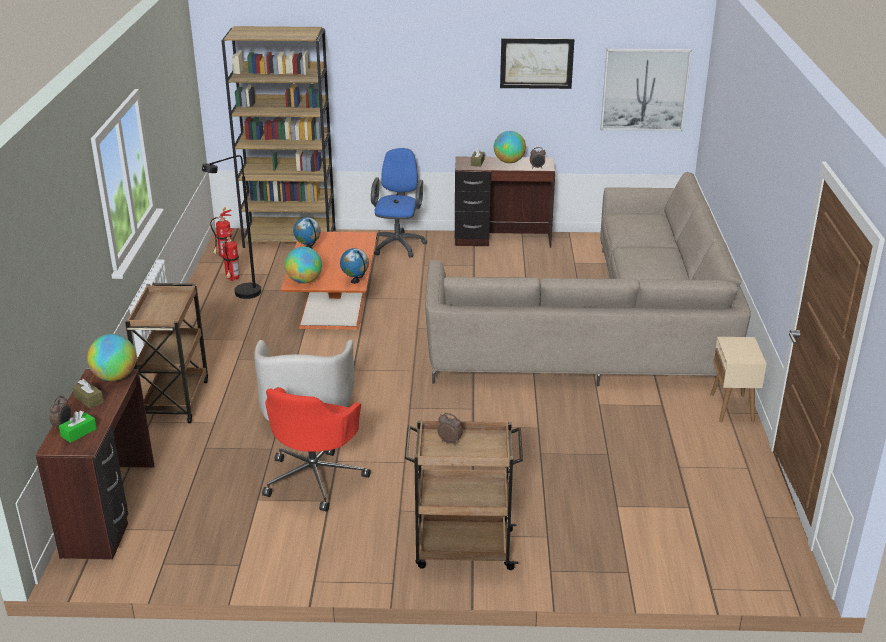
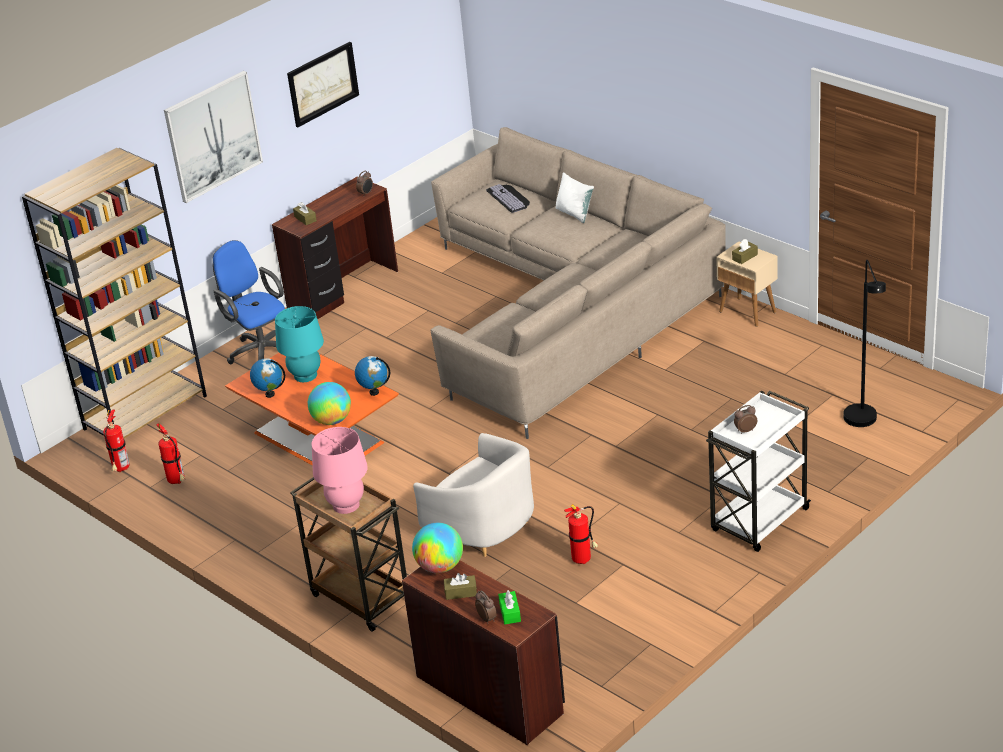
camera: 45 degrees left, 5 degrees up
black floor lamp [202,155,261,299] -> black floor lamp moved to [843,260,886,427]
red office chair [262,387,371,512] -> fire extinguisher [564,504,598,564]
brown cart [405,420,523,570] -> white cart [706,391,811,552]
globe [494,131,526,163] -> none
picture [601,49,692,131] -> picture moved to [164,71,263,203]
none -> turquoise table lamp [275,306,324,382]
none -> pink table lamp [312,427,368,514]
none -> keyboard [486,184,530,213]
none -> white pillow [556,172,594,223]
none -> brown tissue box [732,239,758,264]

